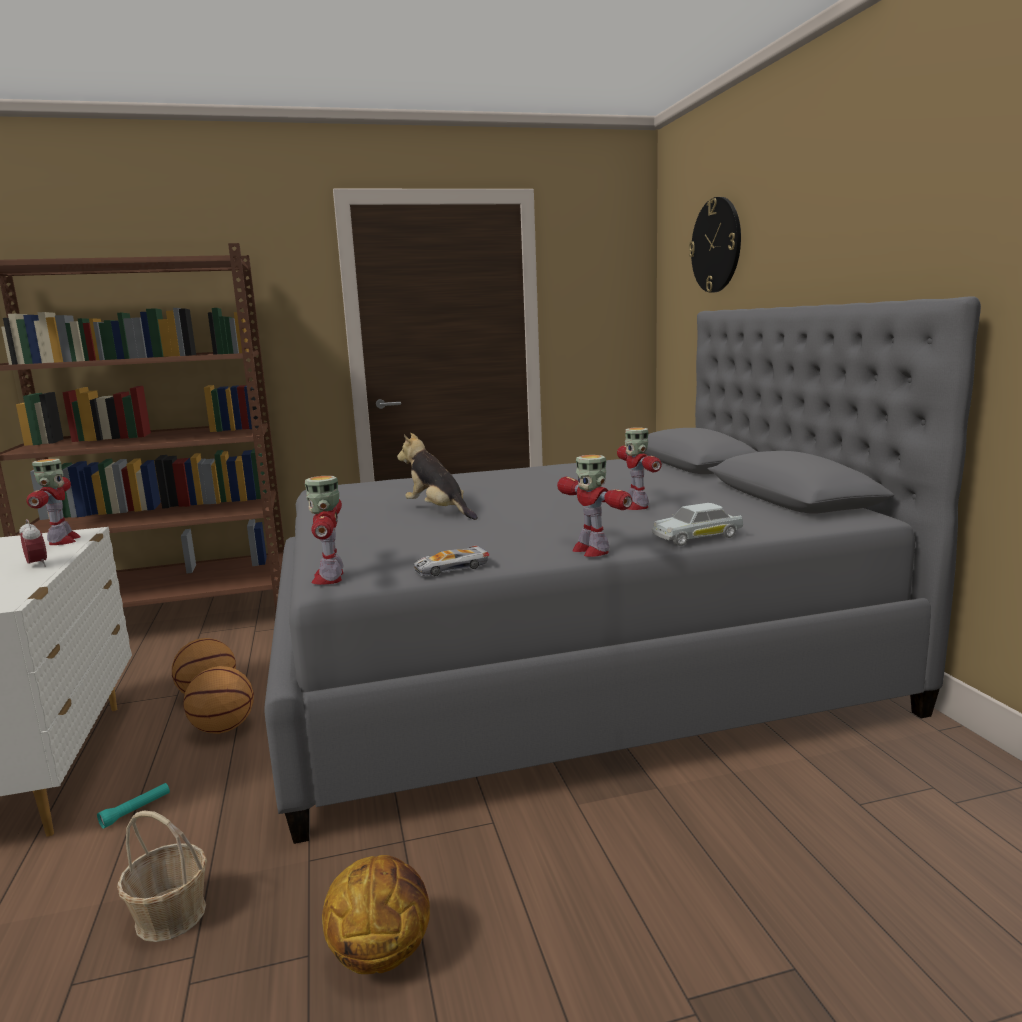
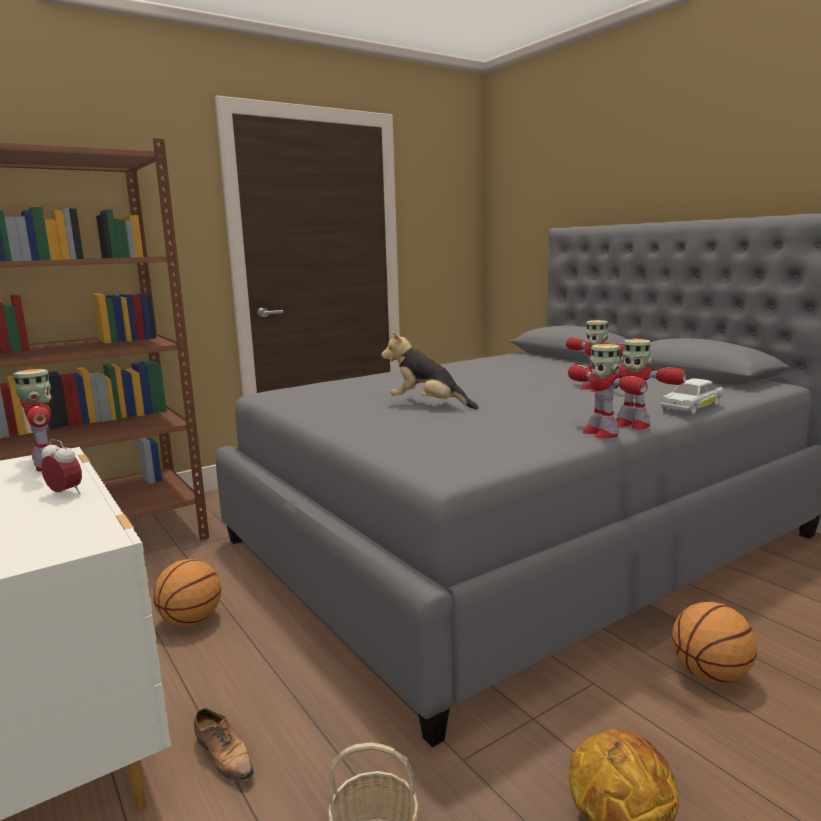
camera: 20 degrees left, 0 degrees up
turquoise flashlight [97,783,170,829] -> shoe [194,708,254,782]
basketball [183,666,254,734] -> basketball moved to [672,602,757,683]
toy robot [305,476,344,585] -> toy robot moved to [568,344,648,438]
toy car [414,546,489,576] -> none
wall clock [689,197,741,293] -> none

